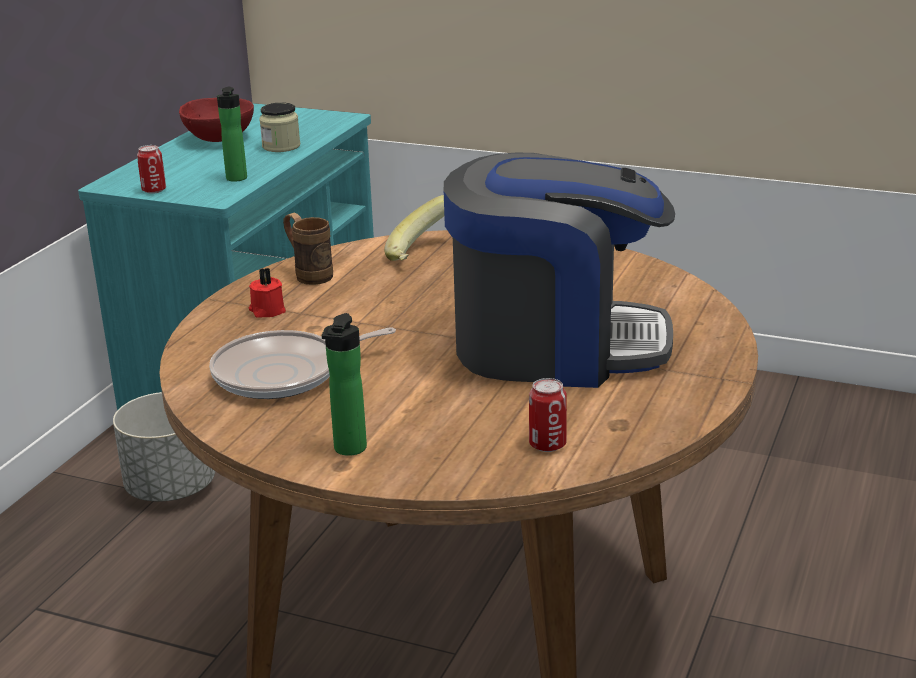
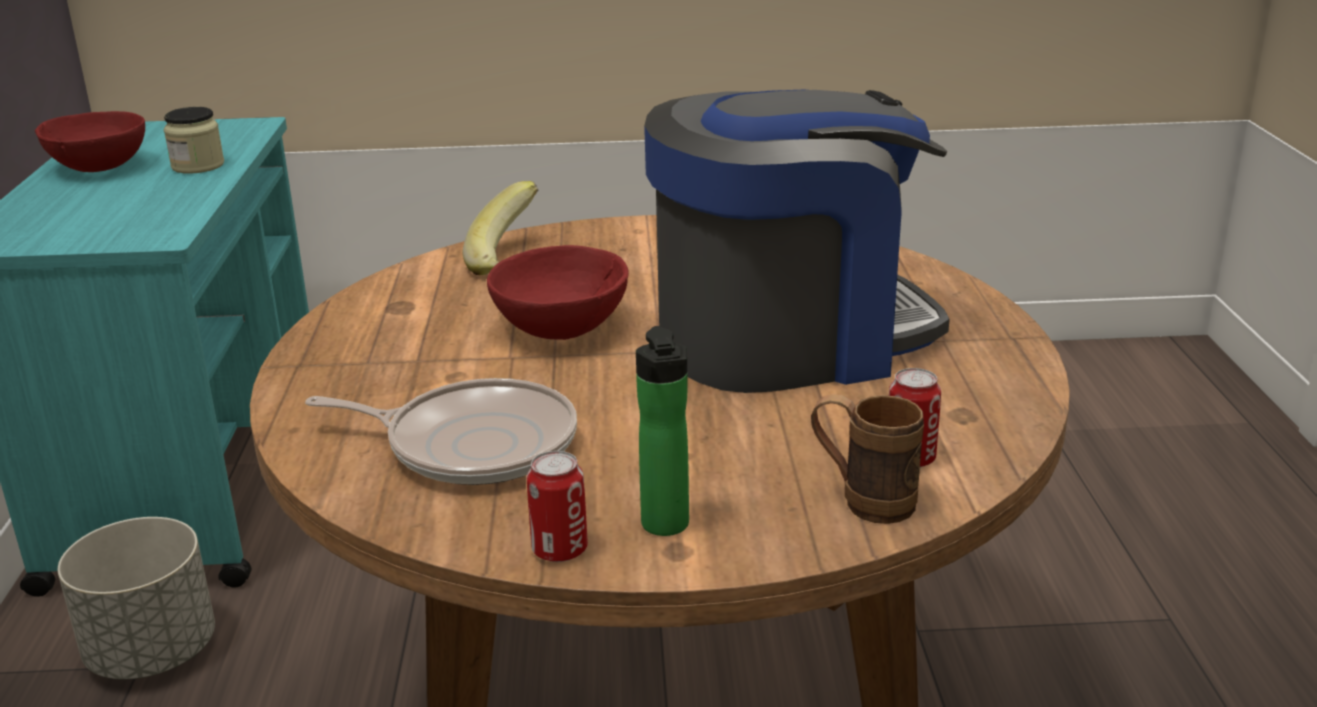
camera: 25 degrees left, 0 degrees up
can [137,145,166,194] -> can moved to [527,451,588,562]
frying pan [209,327,396,399] -> frying pan turned 120 degrees counterclockwise [305,378,577,485]
bottle [217,87,247,182] -> none
red candle [249,268,286,318] -> none
brown mug [283,213,333,285] -> brown mug moved to [811,394,924,524]
none -> red bowl [487,245,629,340]

